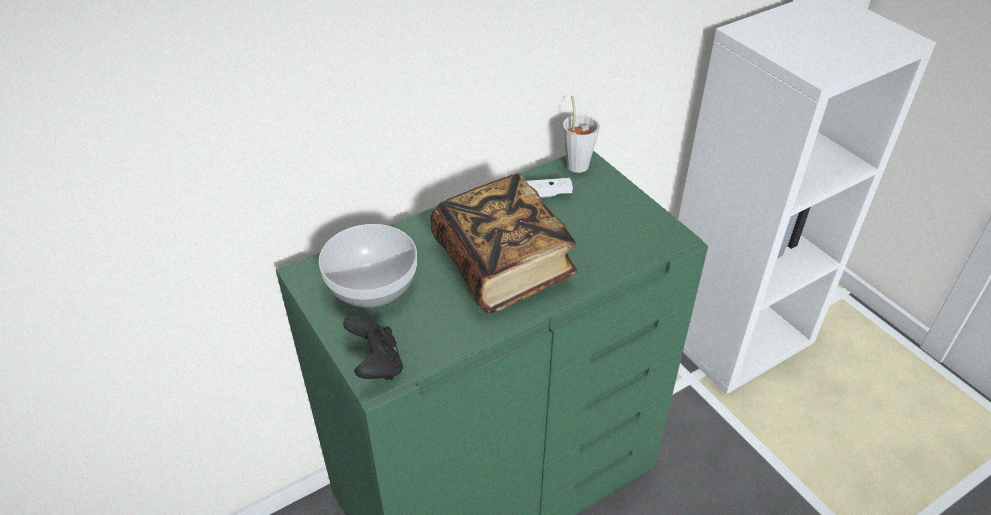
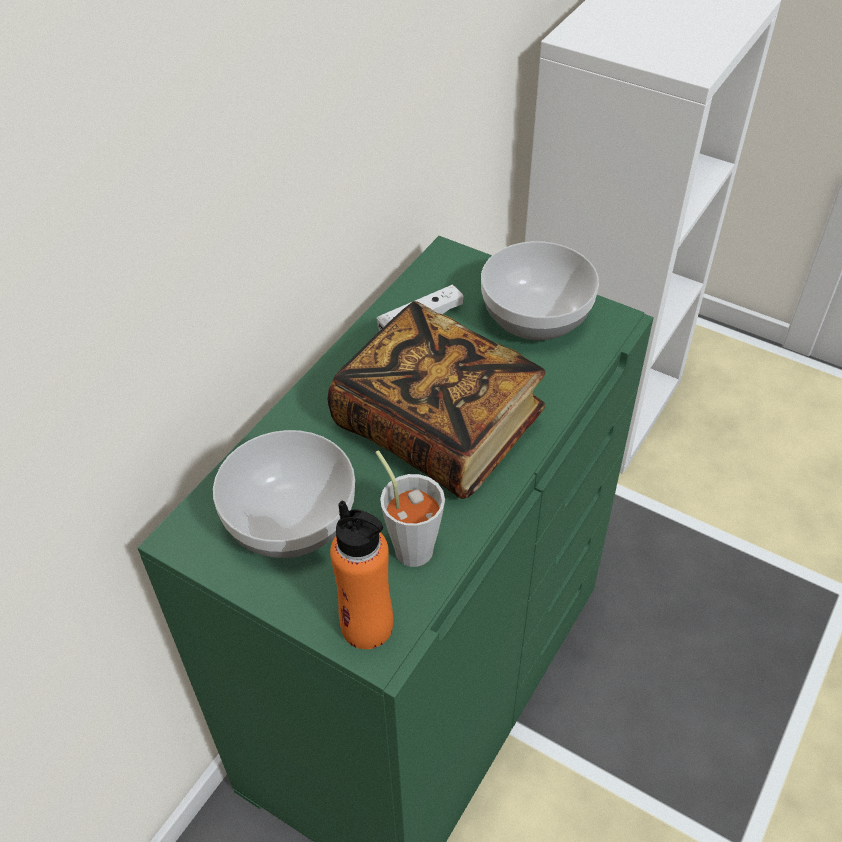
camera: 25 degrees left, 5 degrees up
black game controller [343,315,403,380] -> orange bottle [330,501,393,649]
grey cup [563,96,600,173] -> grey cup moved to [376,450,445,567]
none -> bowl [481,241,599,341]

